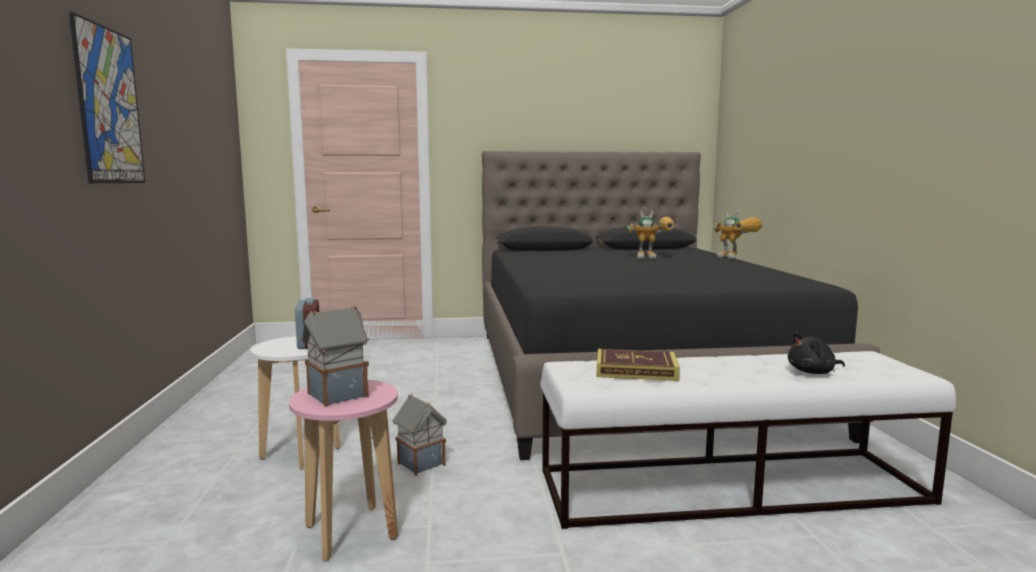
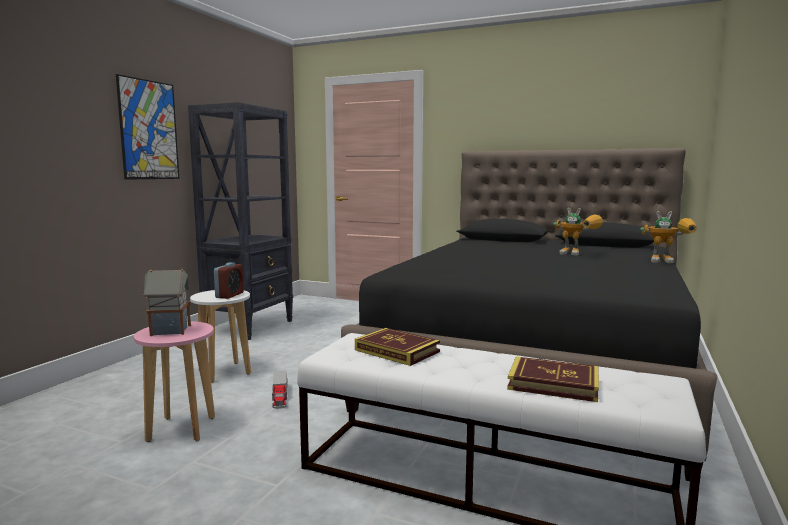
camera: 30 degrees right, 0 degrees up
toy house [392,394,447,476] -> toy truck [272,370,287,409]
toy robot [713,210,763,259] -> toy robot turned 60 degrees counterclockwise [641,211,697,263]
black plush toy [788,332,845,374] -> book [507,357,599,402]
none -> black bookcase [188,102,293,340]

